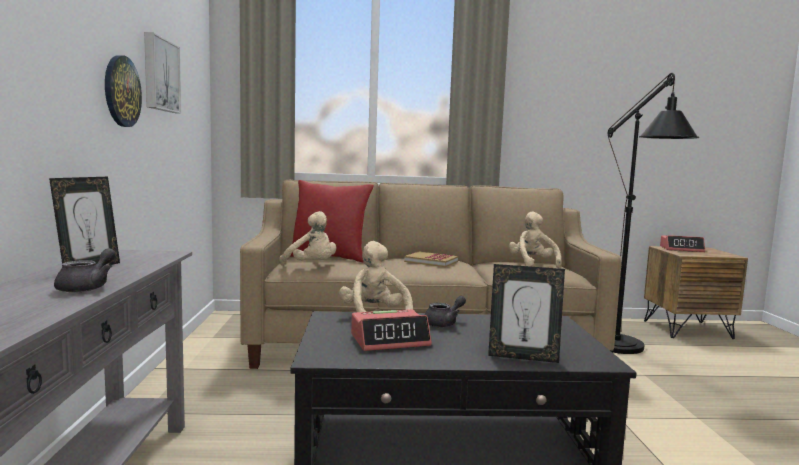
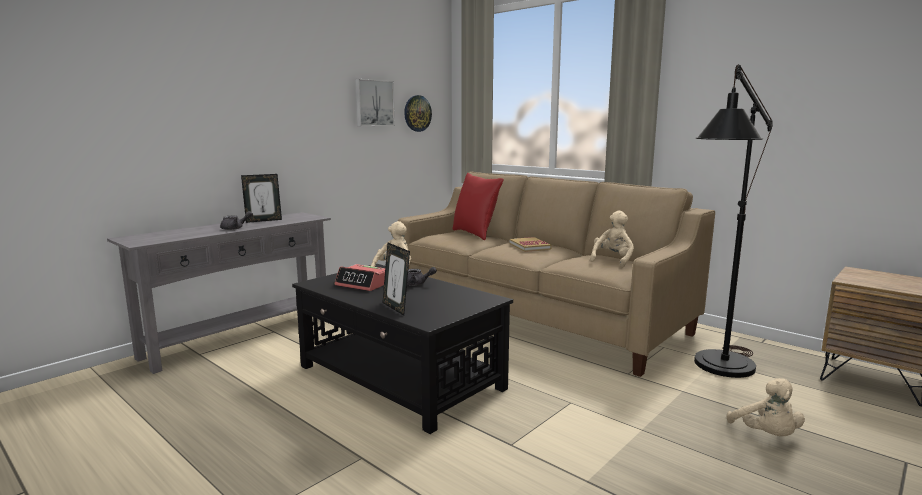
camera: 45 degrees right, 5 degrees up
wall clock [105,55,142,127] -> wall clock moved to [404,95,432,132]
beige plush toy [279,211,336,266] -> beige plush toy moved to [727,378,805,436]
alarm clock [660,235,705,252] -> none

